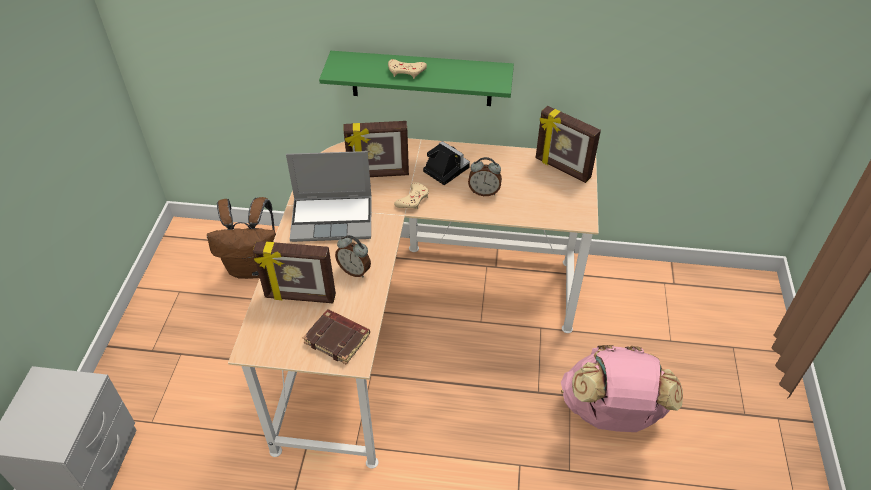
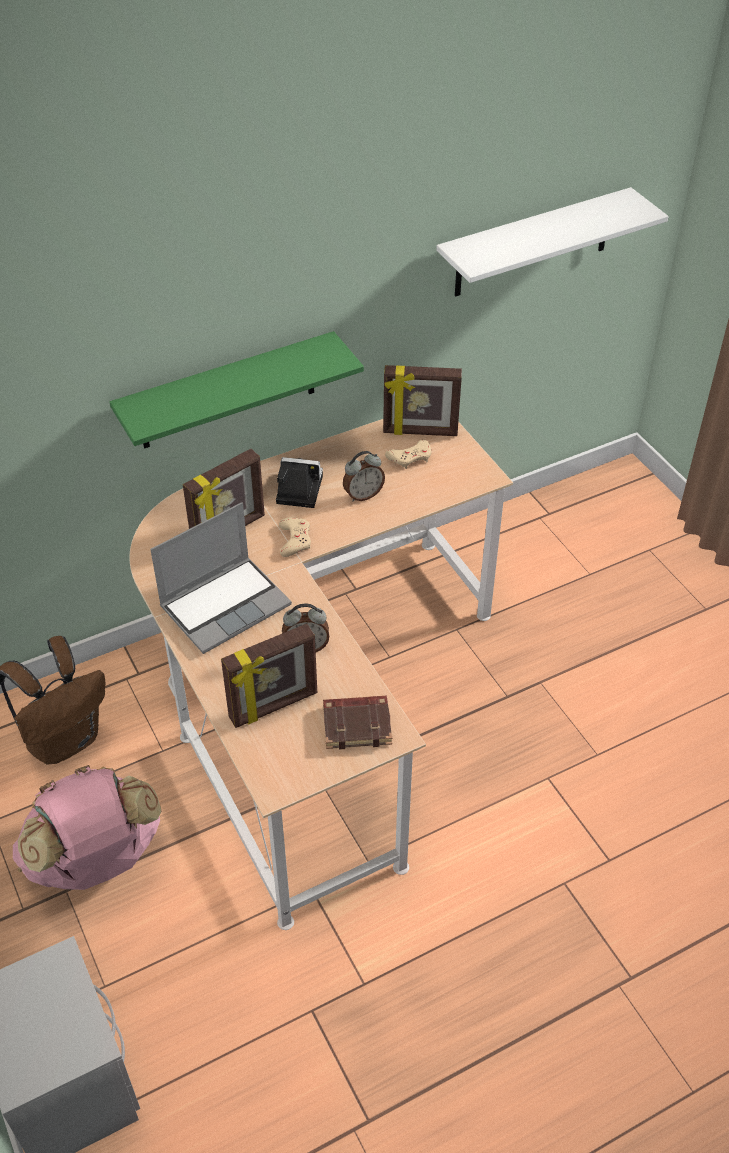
camera: 35 degrees left, 0 degrees up
beige game controller [388,59,427,79] -> beige game controller moved to [385,440,431,469]
pink backpack [561,345,683,432] -> pink backpack moved to [13,765,161,890]
none -> white shelf [436,187,669,296]

